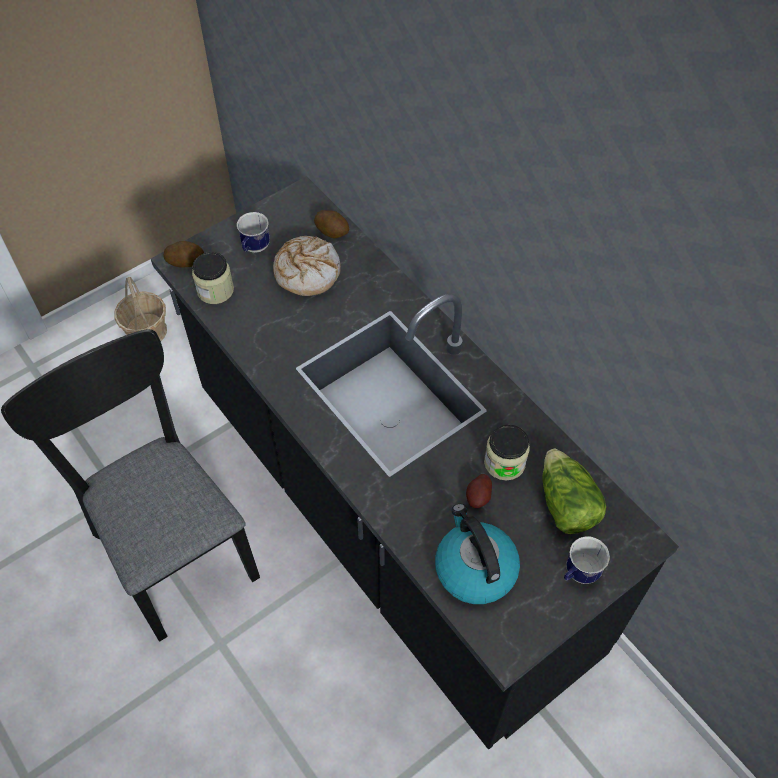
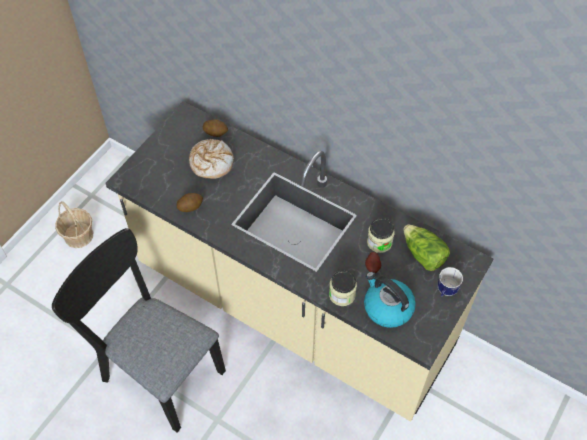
camera: 20 degrees left, 0 degrees up
black counter [151,176,679,749] -> beige counter [105,101,493,421]
potato [163,241,204,268] -> potato moved to [176,193,203,212]
jar [192,252,234,304] -> jar moved to [329,270,357,306]
mug [237,212,270,253] -> none

